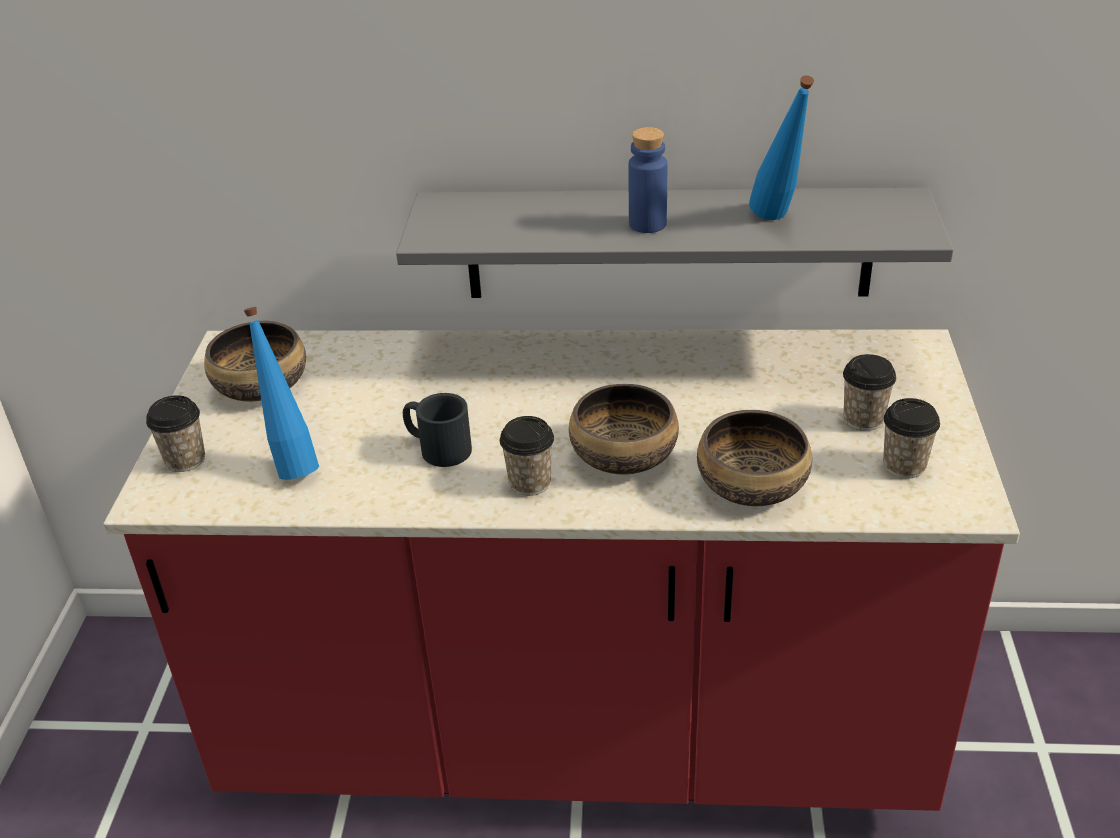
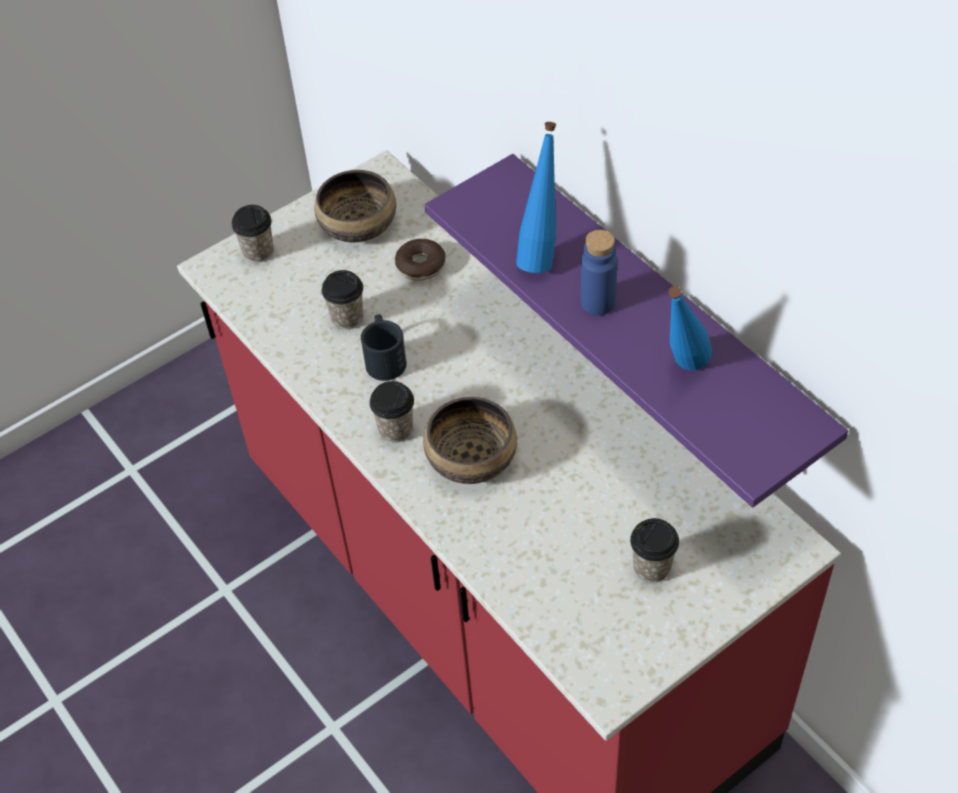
camera: 50 degrees right, 15 degrees up
blue bottle [243,307,319,480] -> blue bottle moved to [516,122,556,273]
grey shelf [396,187,954,298] -> purple shelf [425,154,848,508]
bowl [697,410,812,506] -> none
cup [883,398,940,478] -> cup moved to [321,270,363,330]
none -> donut [395,239,446,281]

